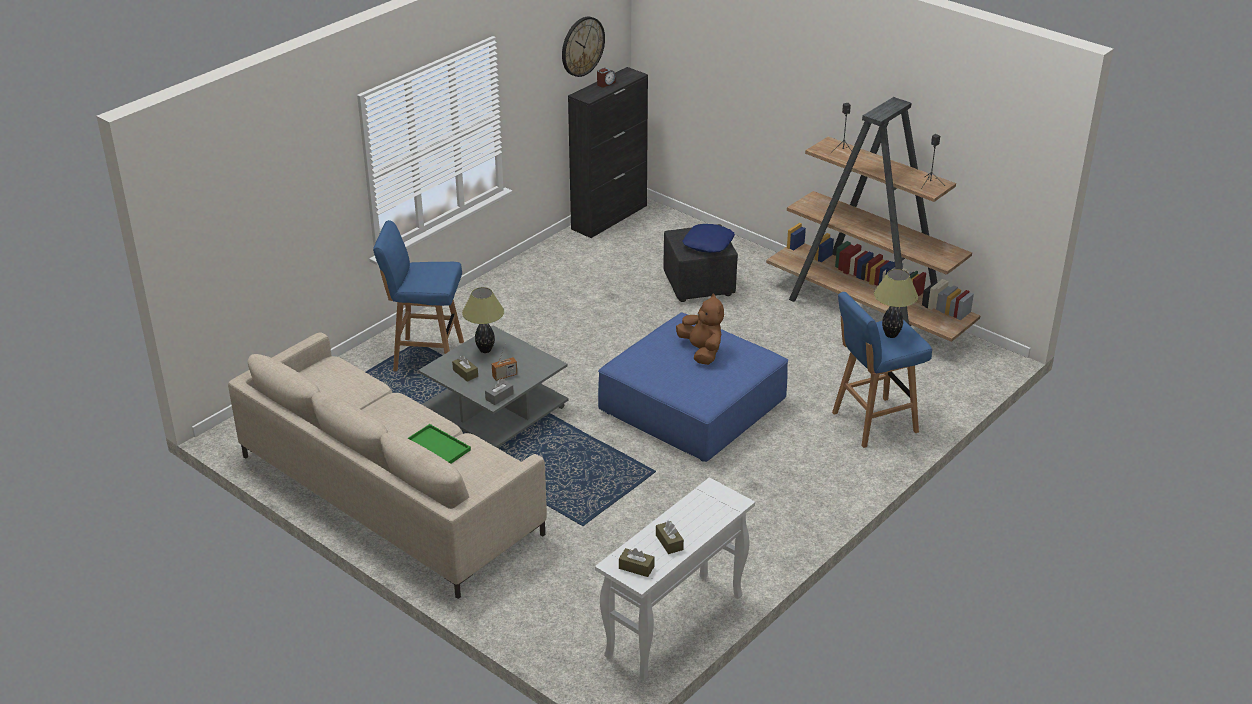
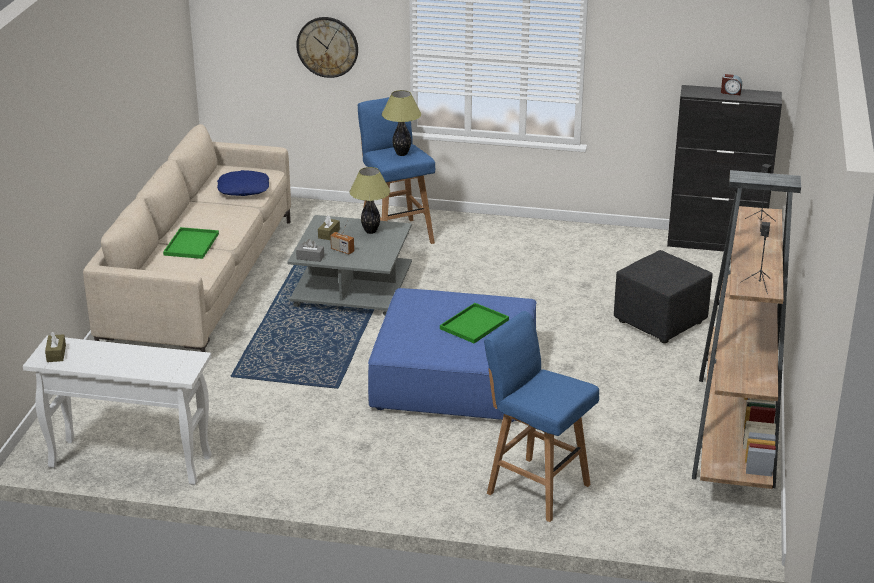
camera: 60 degrees right, 5 degrees down
wall clock [562,17,605,77] -> wall clock moved to [296,17,358,78]
brown tissue box [656,521,684,554] -> none
brown plush toy [676,294,724,365] -> green tray [440,303,509,343]
blue pillow [682,224,735,253] -> blue pillow moved to [217,170,269,196]
table lamp [874,269,918,338] -> table lamp moved to [382,90,421,156]

